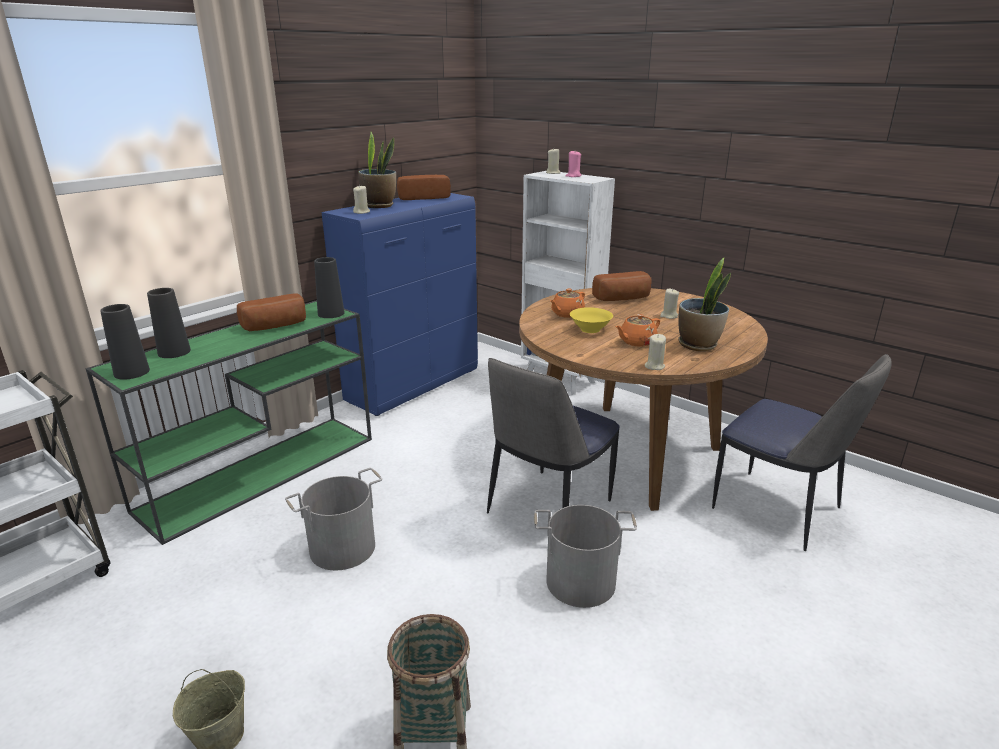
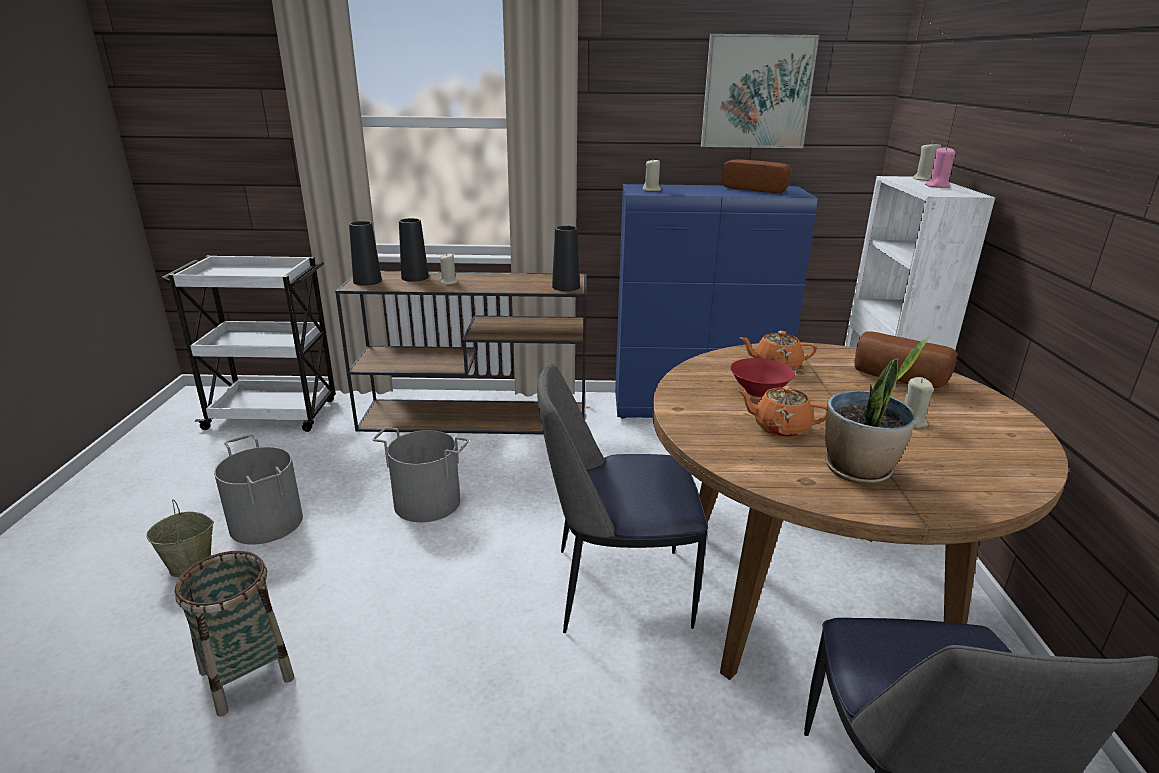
camera: 50 degrees right, 0 degrees up
green console table [86,300,372,545] -> brown console table [335,271,587,435]
bread [237,293,306,331] -> none
potted plant [358,132,396,208] -> none
grey bucket [534,505,637,608] -> grey bucket moved to [214,434,303,545]
yellow bowl [570,307,613,333] -> red bowl [730,358,795,398]
beige candle [645,334,666,370] -> beige candle moved to [439,253,458,285]
none -> picture [701,34,819,148]

